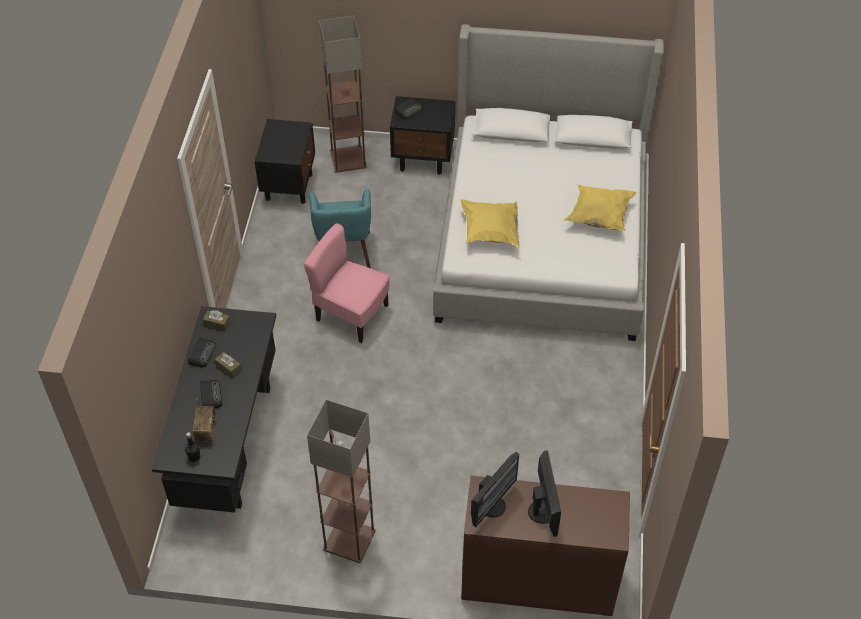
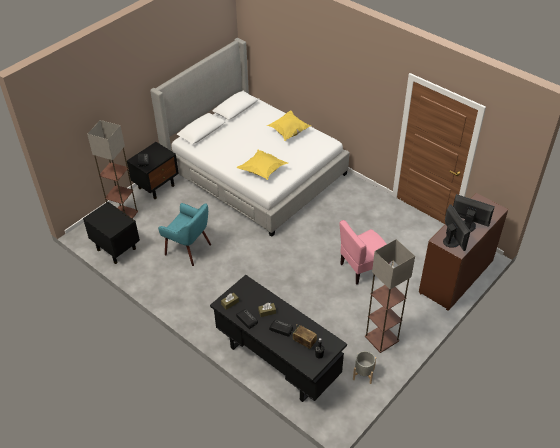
camera: 55 degrees left, 5 degrees down
pink chair [304,223,389,343] -> pink chair moved to [339,220,391,285]
none -> grey planter [353,351,376,384]

